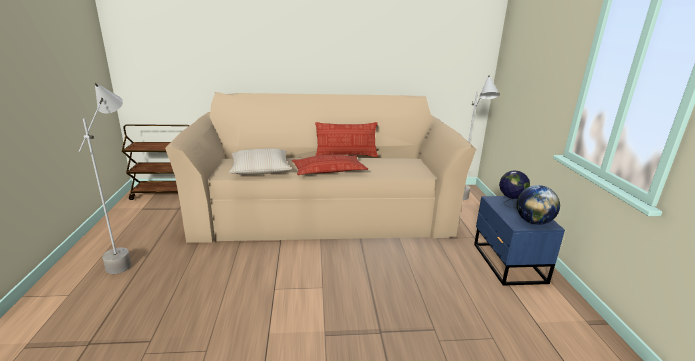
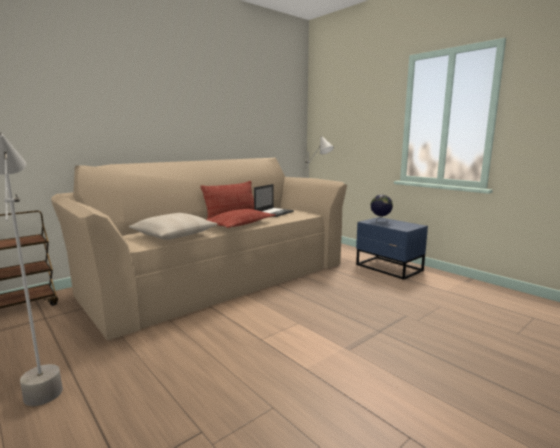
camera: 35 degrees left, 10 degrees down
globe [517,185,560,225] -> none
none -> laptop [254,184,294,217]

